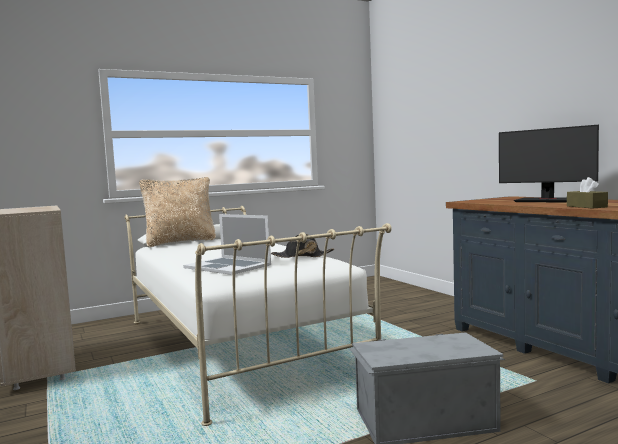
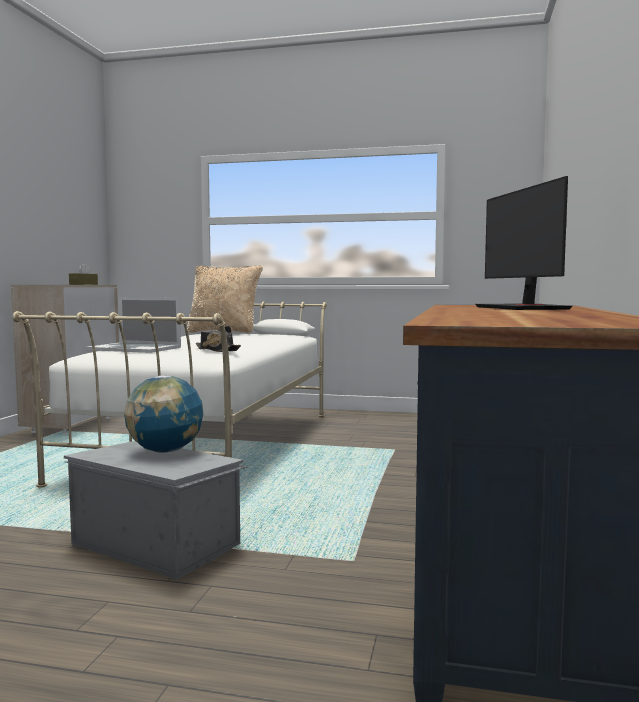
camera: 40 degrees right, 0 degrees up
laptop [183,214,271,275] -> laptop turned 60 degrees counterclockwise [86,297,181,353]
brown tissue box [567,177,608,209] -> brown tissue box moved to [69,263,98,285]
none -> globe [124,376,203,453]

